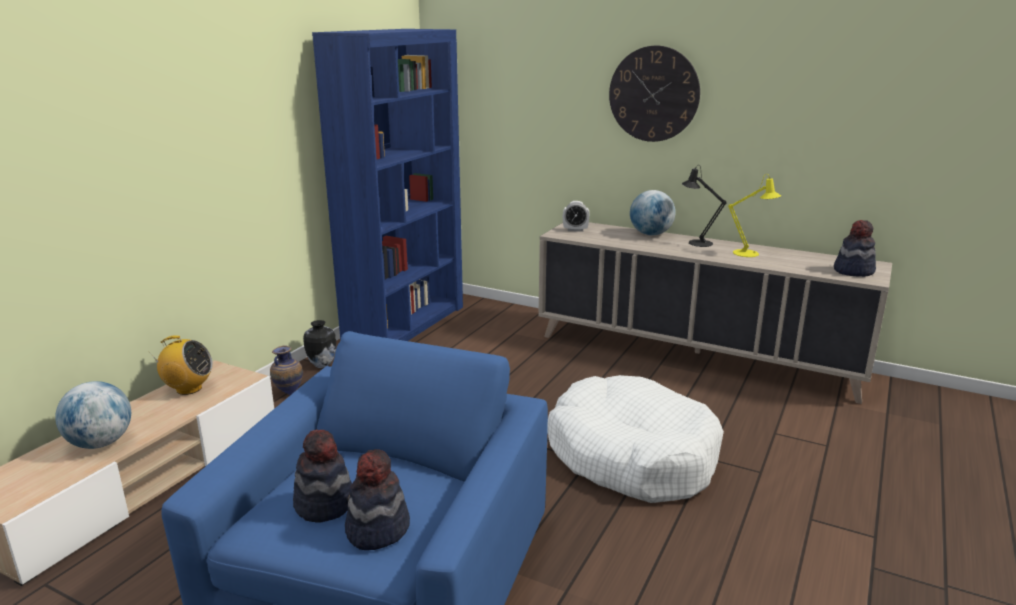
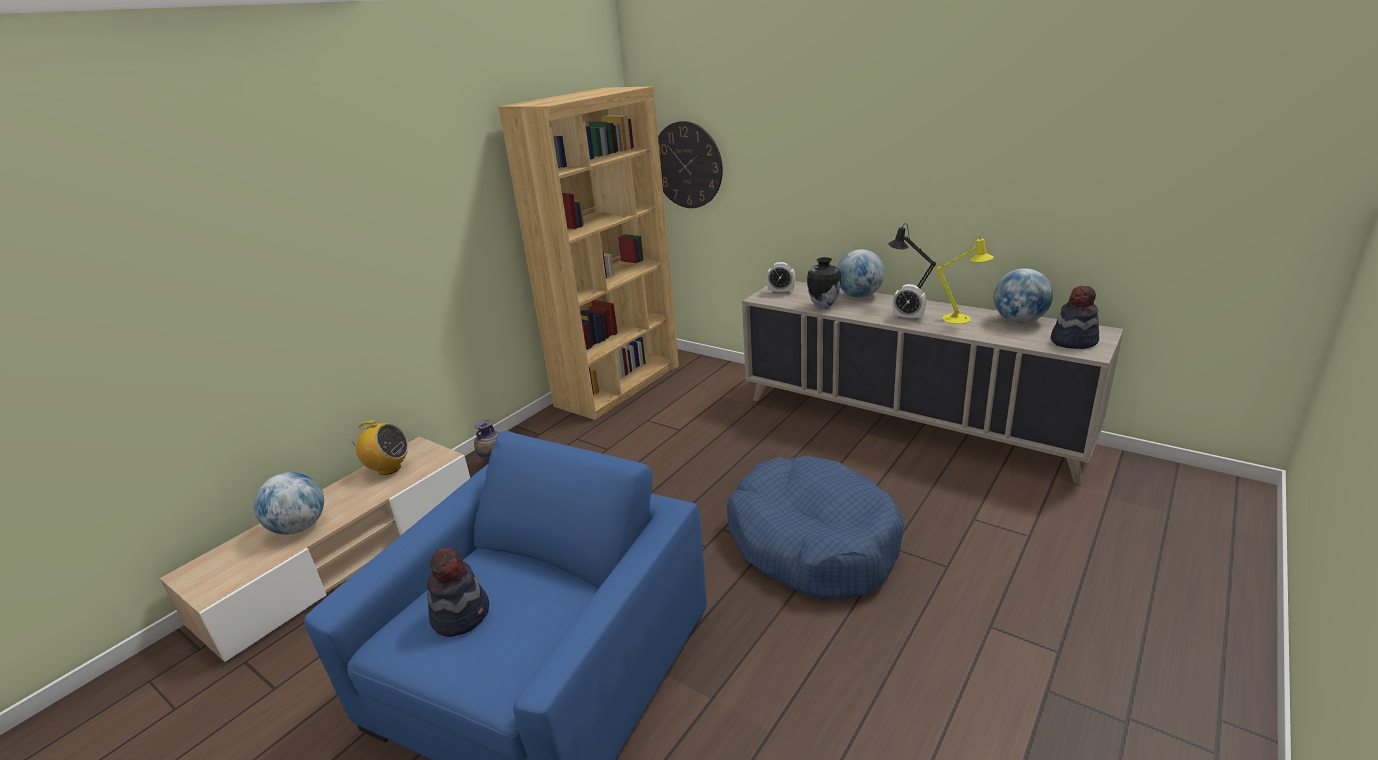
camera: 10 degrees right, 5 degrees up
vase [303,320,337,368] -> vase moved to [807,257,841,309]
blue bookcase [312,29,463,341] -> brown bookcase [498,86,679,420]
hat [345,449,410,550] -> none
white dog bed [547,375,724,503] -> blue dog bed [727,456,904,600]
wall clock [609,46,700,142] -> wall clock moved to [658,121,723,208]
none -> alarm clock [892,284,926,321]
none -> globe [994,268,1053,323]

